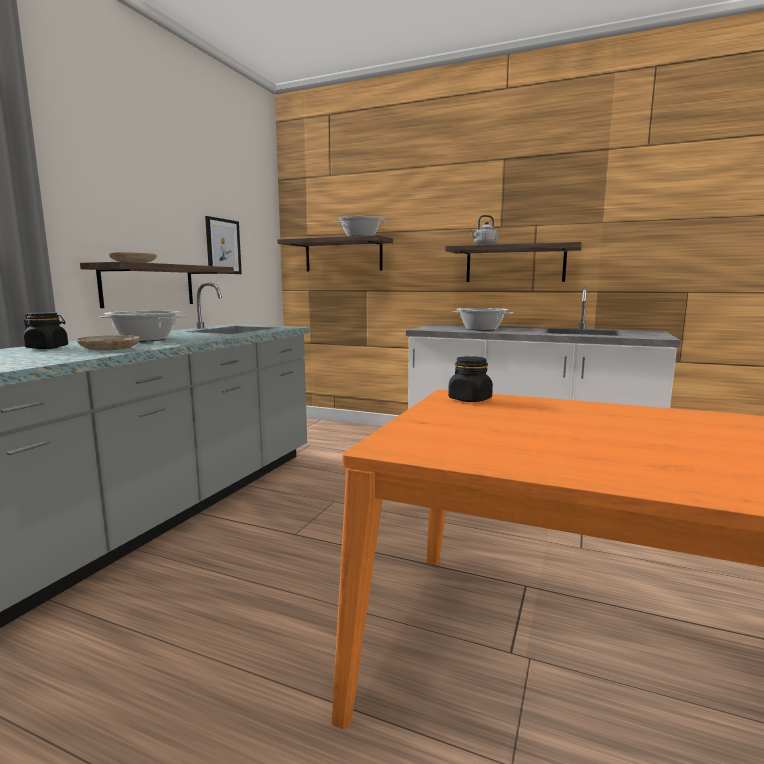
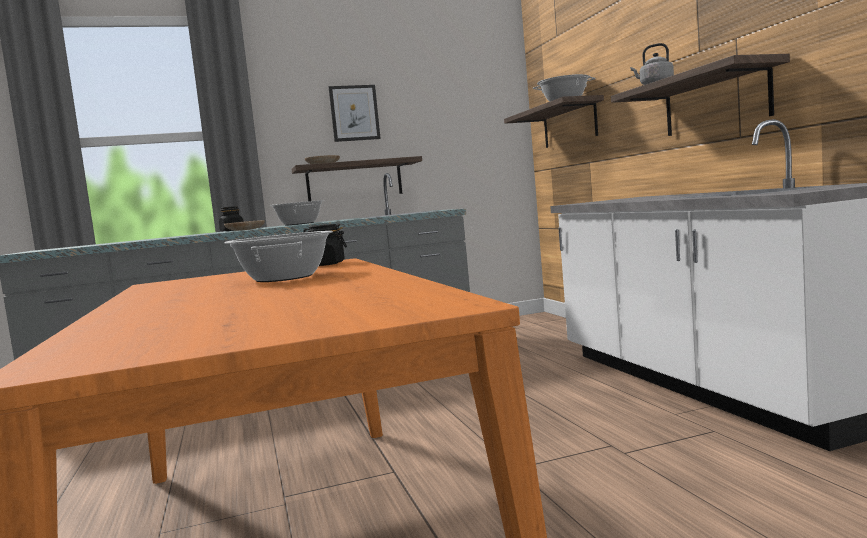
camera: 50 degrees right, 5 degrees down
picture [205,216,242,274] -> picture moved to [328,85,381,142]
cooking pot [452,308,513,331] -> cooking pot moved to [225,231,333,282]

